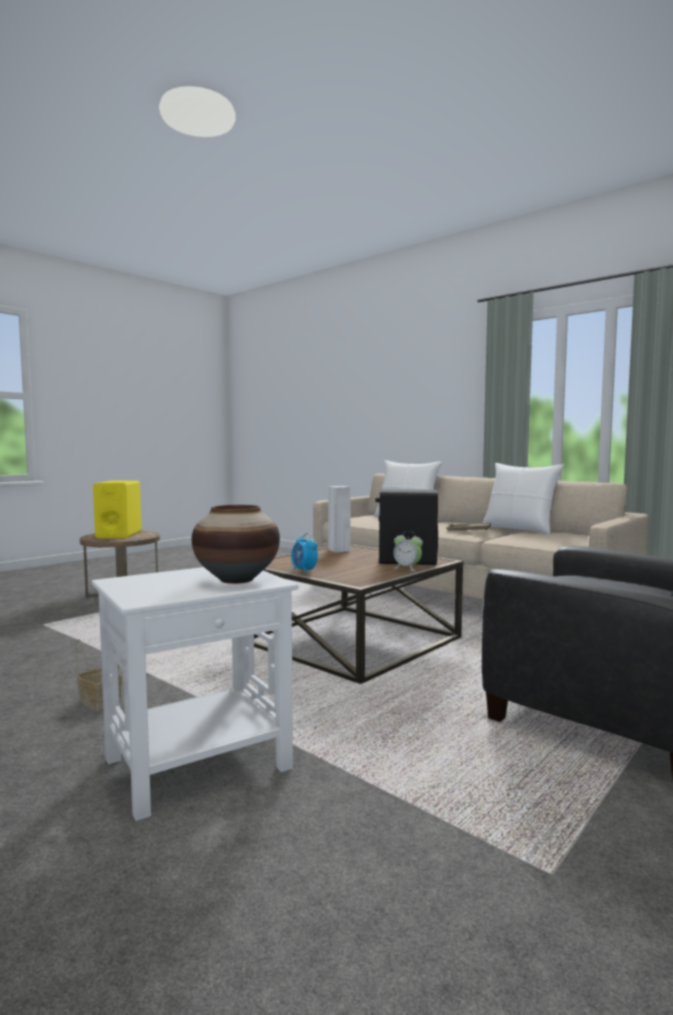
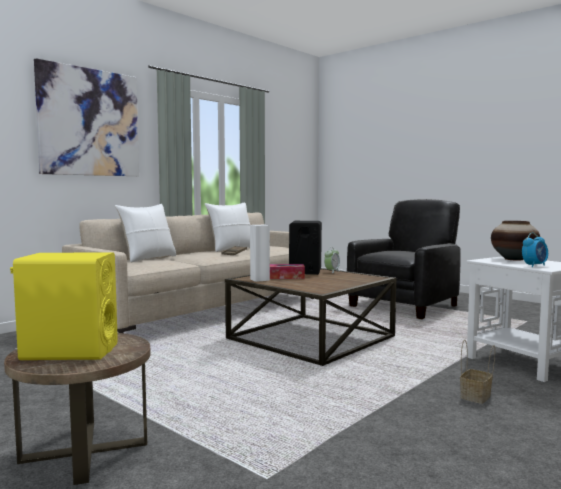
camera: 90 degrees left, 0 degrees up
alarm clock [291,533,318,574] -> alarm clock moved to [522,232,548,267]
none -> picture [34,58,139,176]
none -> tissue box [270,264,305,279]

